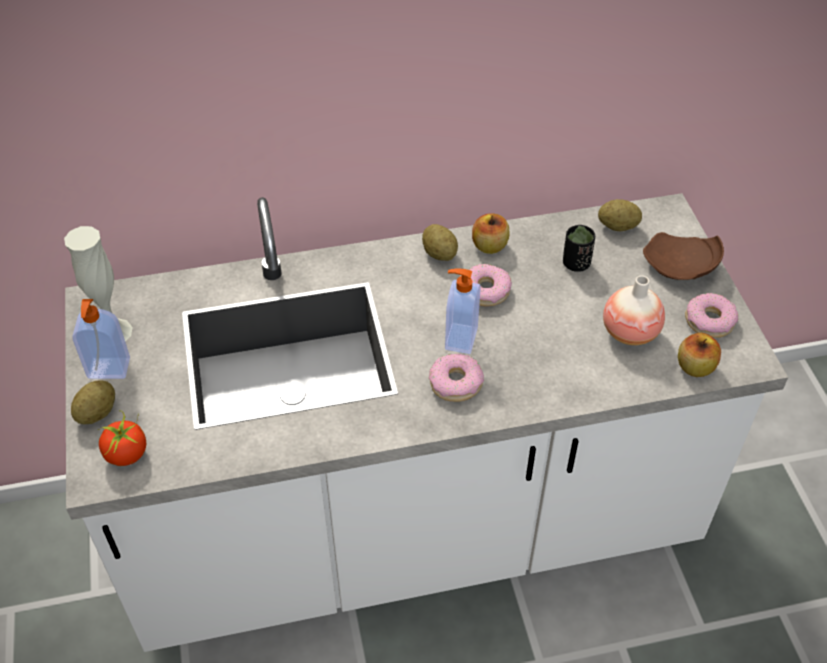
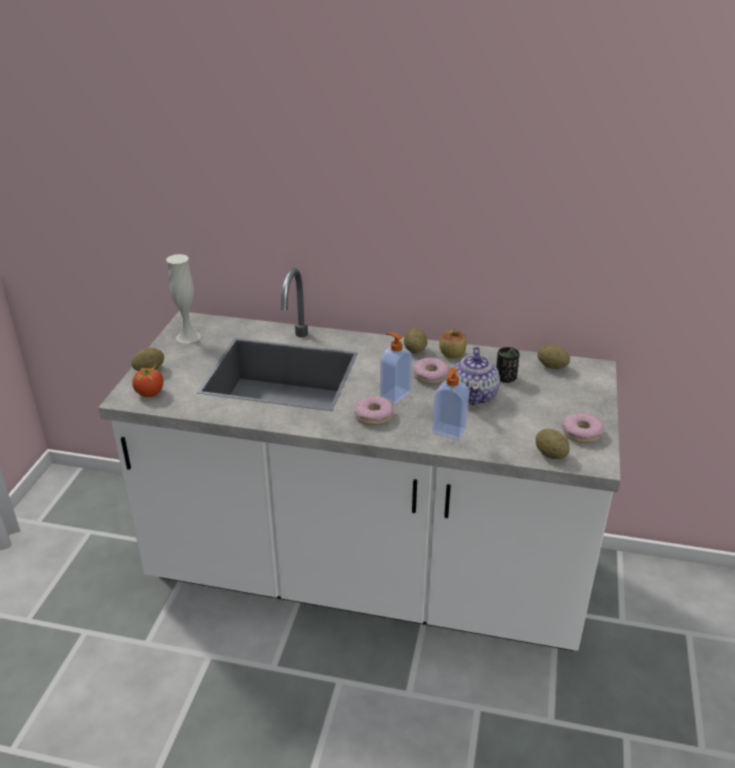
camera: 25 degrees right, 15 degrees down
soap dispenser [72,299,130,379] -> soap dispenser moved to [432,368,469,440]
vase [603,275,665,345] -> none
brown plate [643,232,724,280] -> none
apple [678,333,721,377] -> potato [536,429,570,459]
none -> teapot [453,347,500,405]

